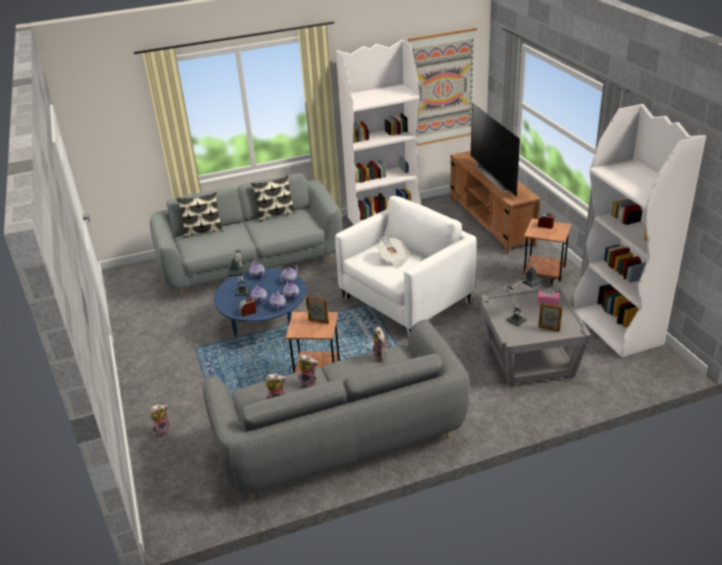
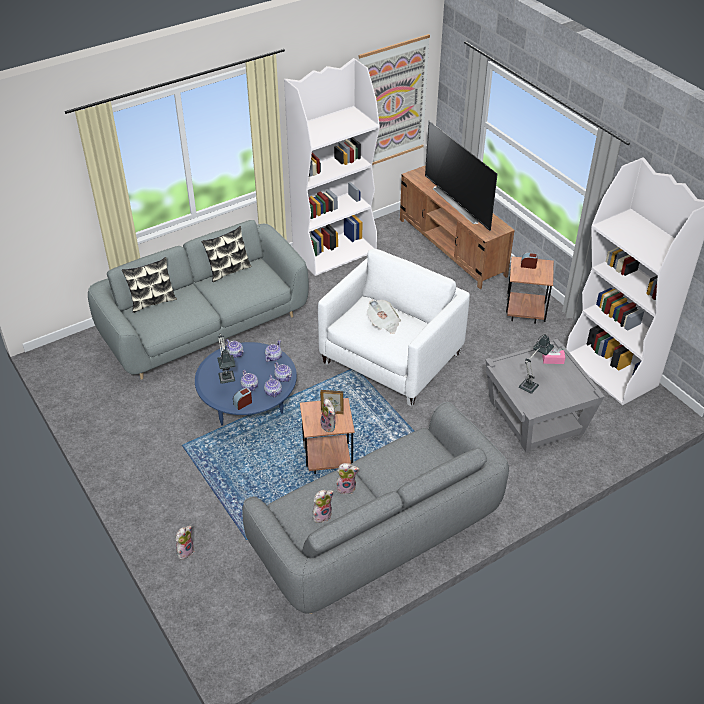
camera: 15 degrees left, 10 degrees up
plush toy [373,326,388,362] -> plush toy moved to [321,399,337,432]
picture frame [538,302,563,331] -> none

